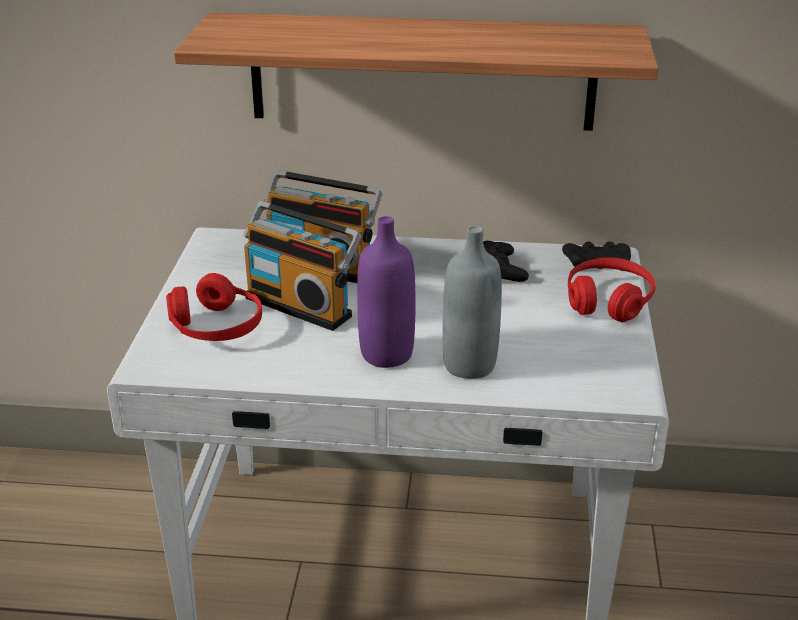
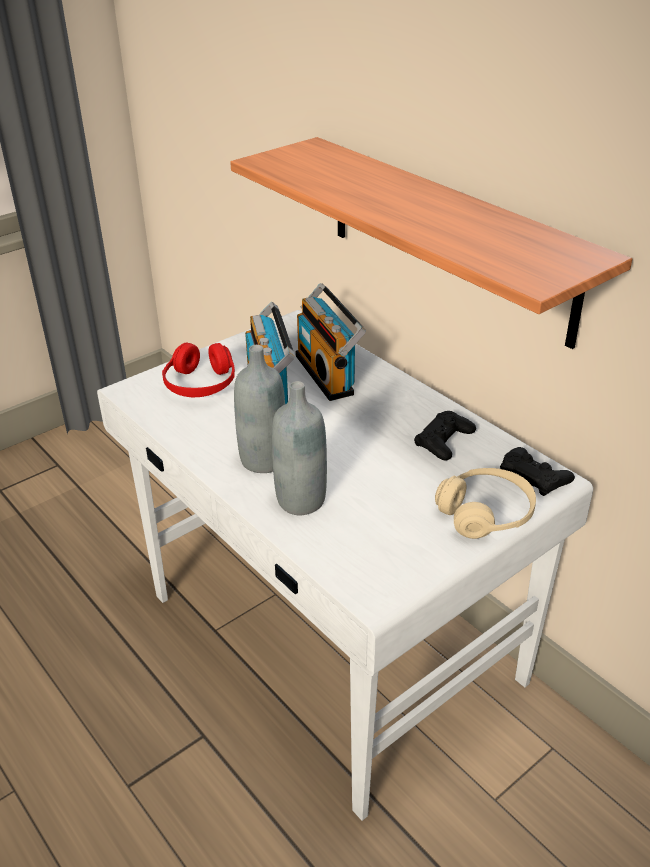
camera: 45 degrees right, 5 degrees up
purple bottle [357,216,415,368] -> grey bottle [234,345,285,473]
red headphones [568,257,655,322] -> beige headphones [435,468,536,539]

